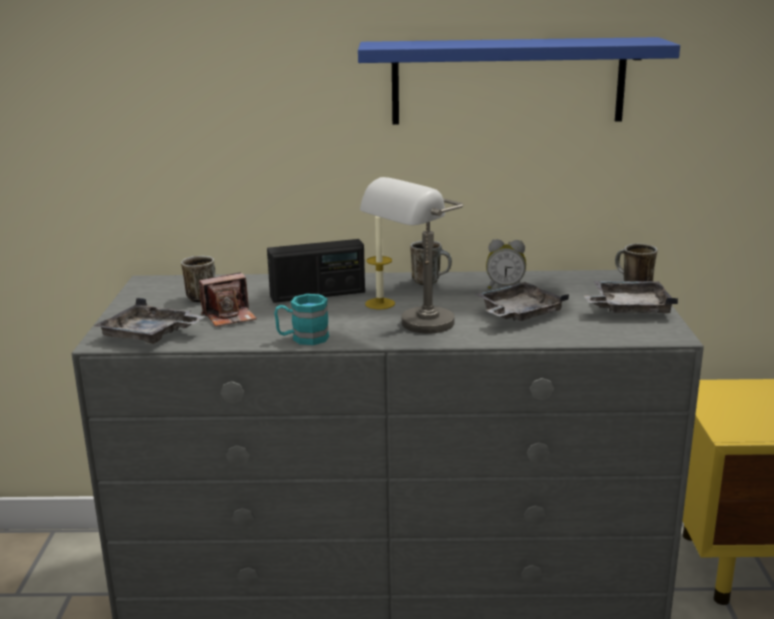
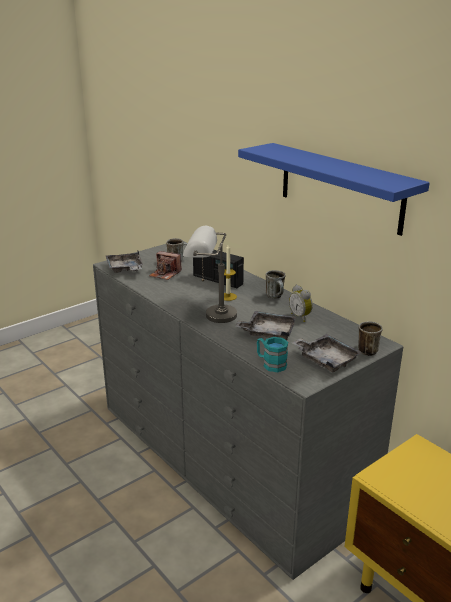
camera: 50 degrees right, 5 degrees up
turquoise mug [274,294,329,345] -> turquoise mug moved to [257,337,288,372]

